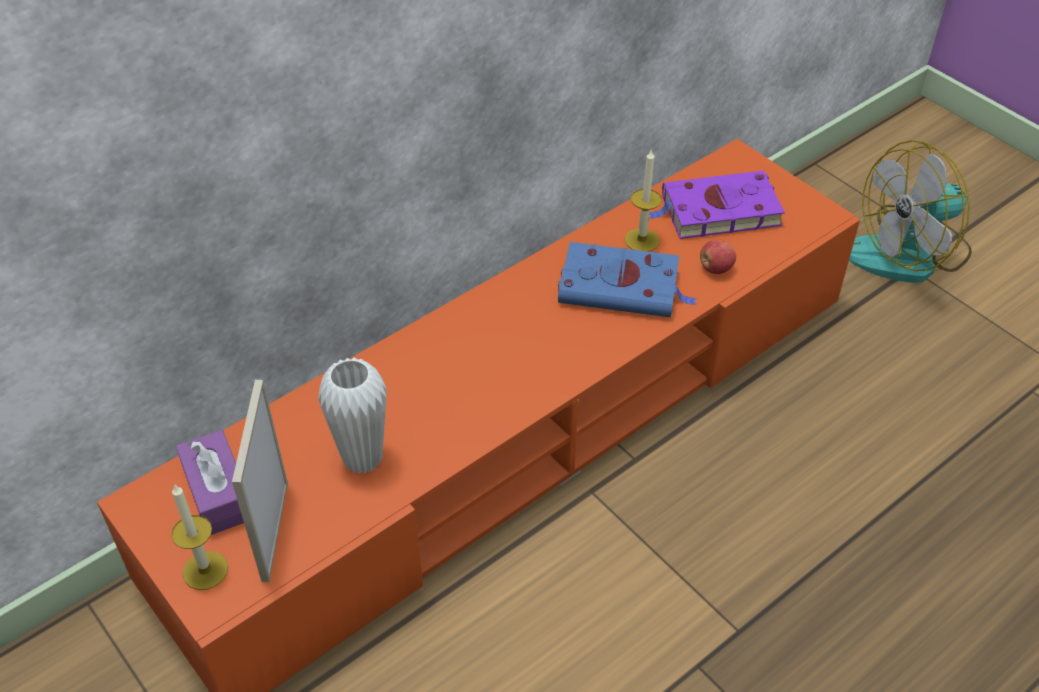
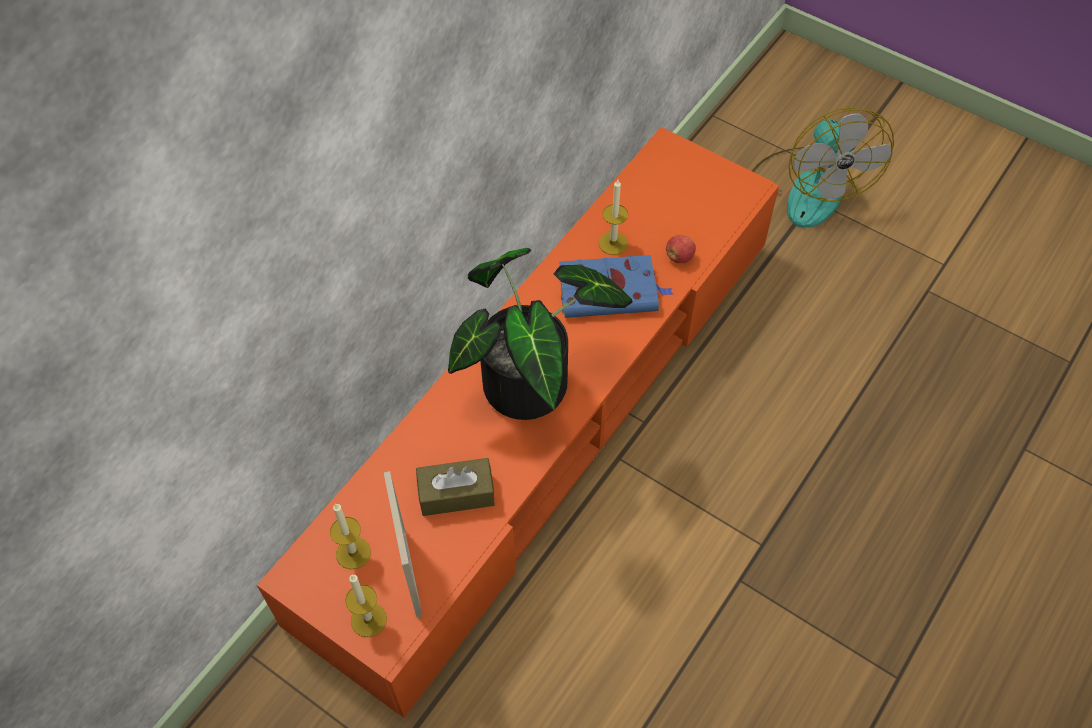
camera: 15 degrees left, 10 degrees up
purple tissue box [176,430,244,535] -> candle [330,504,371,569]
white vase [318,358,387,474] -> brown tissue box [416,458,495,516]
purple book [649,170,785,239] -> none
fan [849,140,972,283] -> fan turned 60 degrees counterclockwise [752,108,894,228]
none -> potted plant [448,248,633,420]

